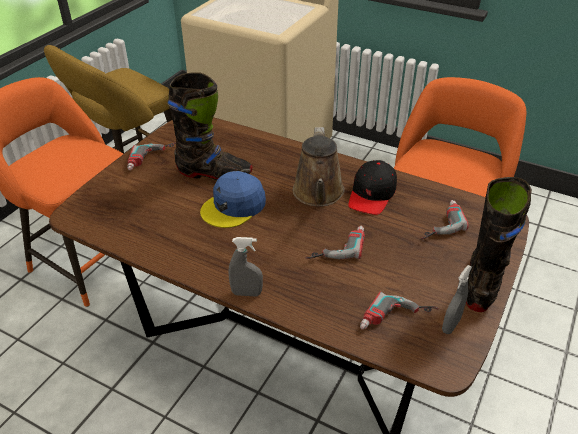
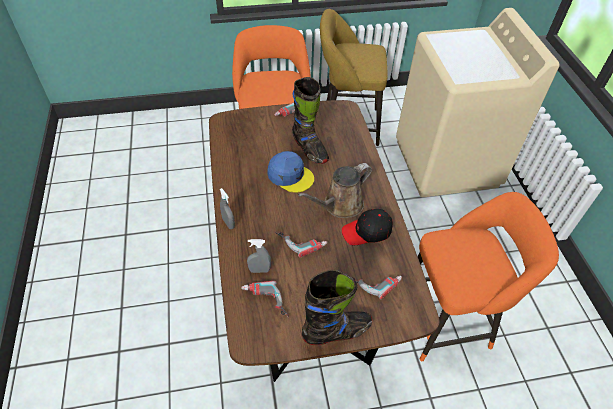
camera: 50 degrees right, 10 degrees up
blue cap [200,171,266,228] -> blue cap turned 150 degrees counterclockwise [267,151,314,193]
grey spray bottle [442,265,472,334] -> grey spray bottle moved to [247,239,271,273]

